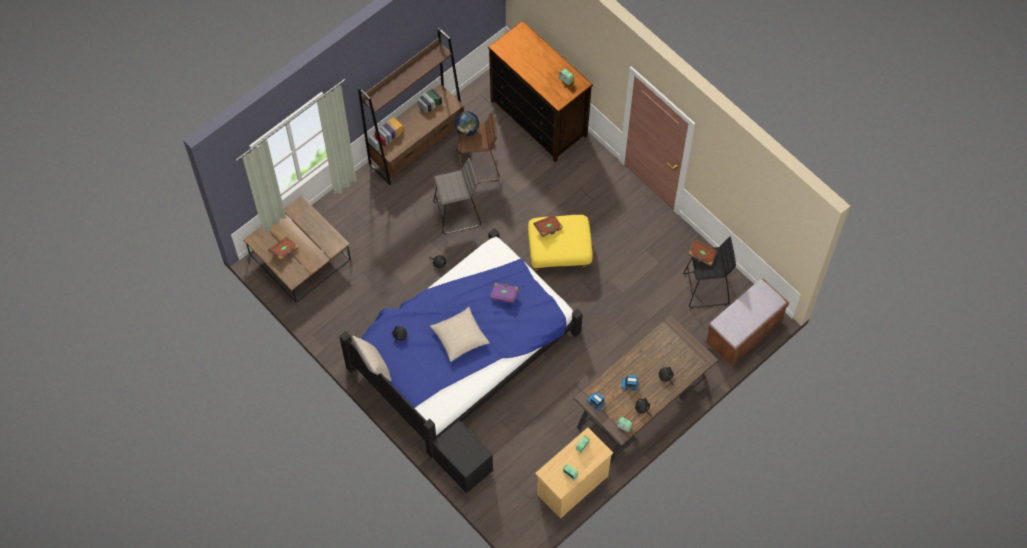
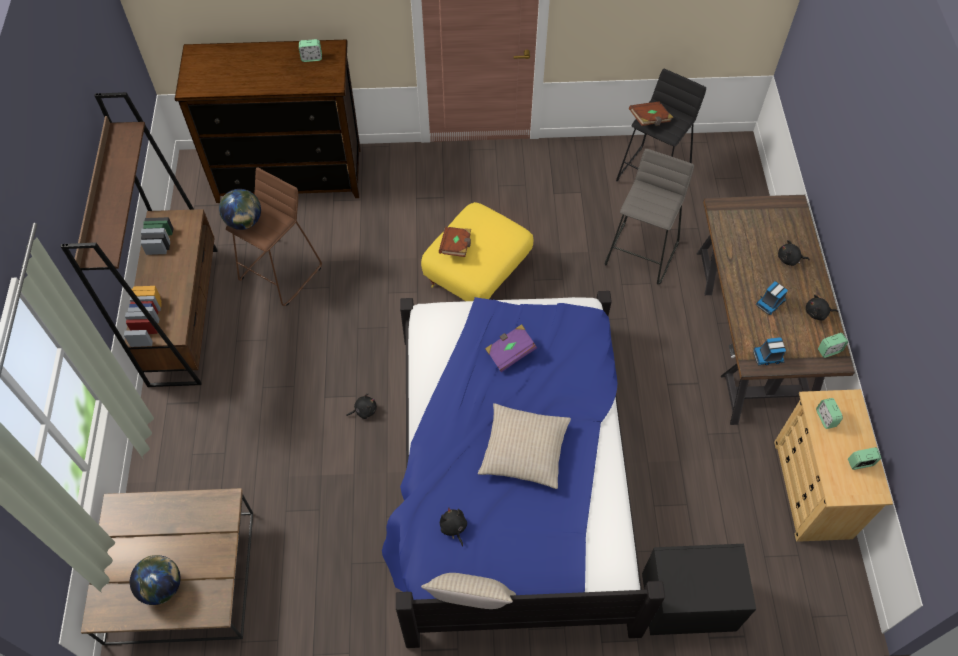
camera: 50 degrees left, 5 degrees down
brown book [268,237,299,261] -> globe [130,555,180,605]
grey stool [433,158,481,234] -> grey stool moved to [605,149,694,285]
brown bench [705,278,789,366] -> none

